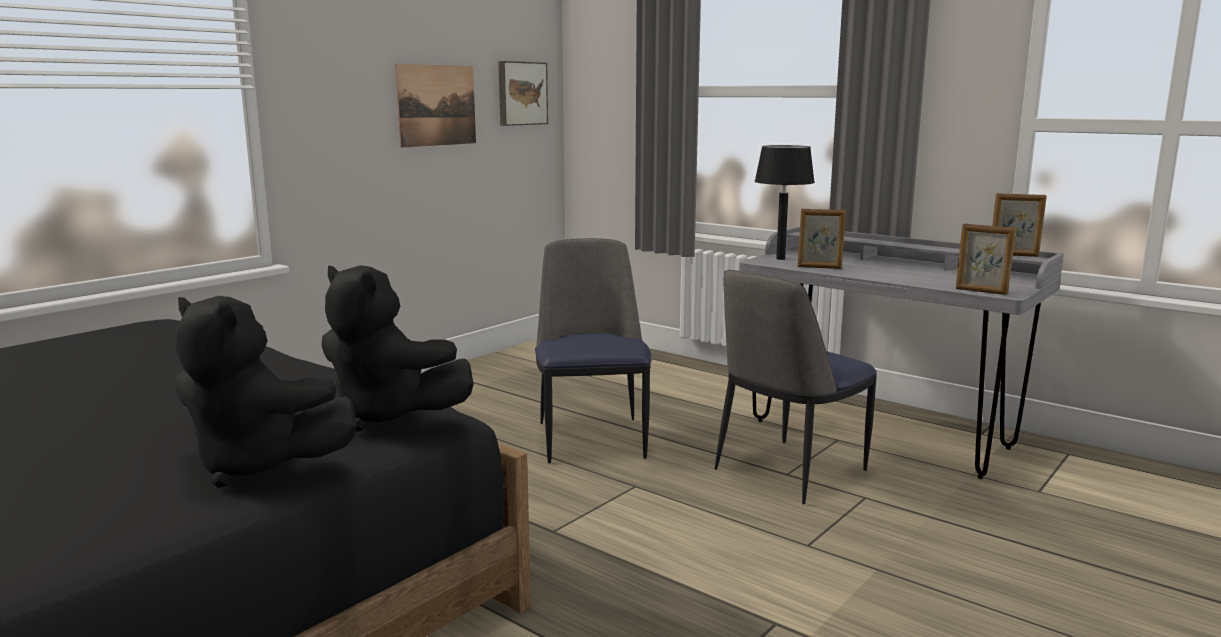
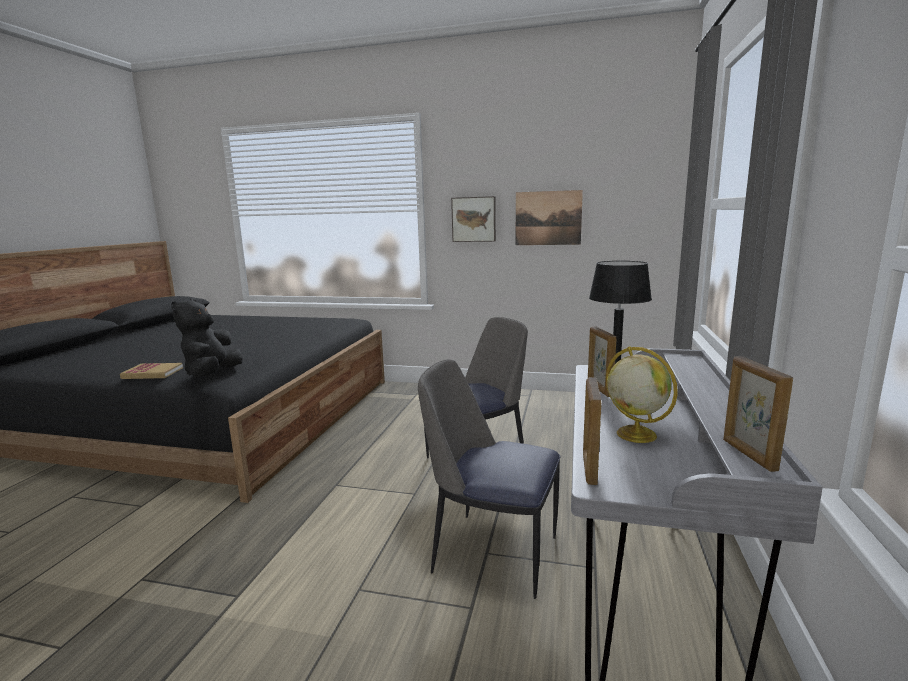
camera: 65 degrees right, 0 degrees up
black plush toy [175,296,357,488] -> book [120,363,183,379]
picture [498,61,548,126] -> picture moved to [451,196,496,242]
none -> globe [606,346,678,443]

